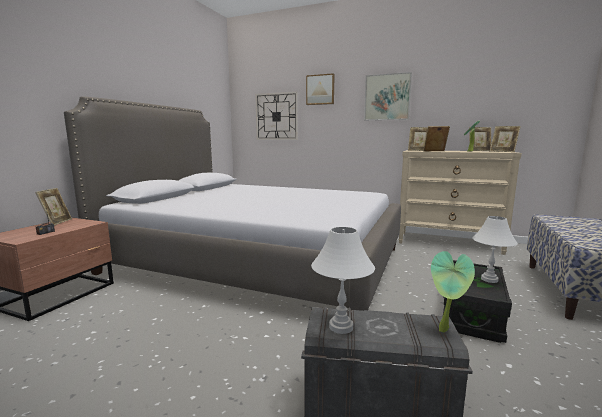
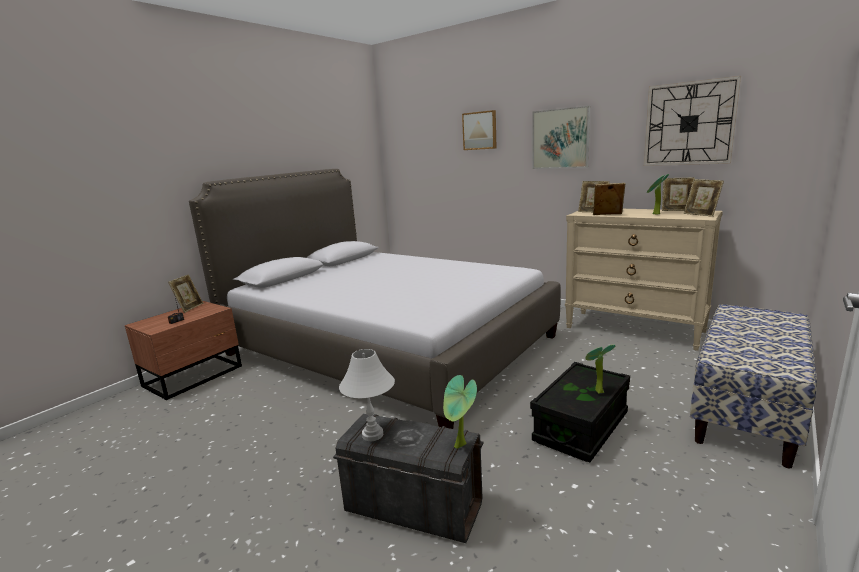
camera: 15 degrees right, 5 degrees up
wall clock [255,92,298,140] -> wall clock moved to [644,76,741,166]
white table lamp [472,216,518,283] -> potted plant [585,345,615,394]

